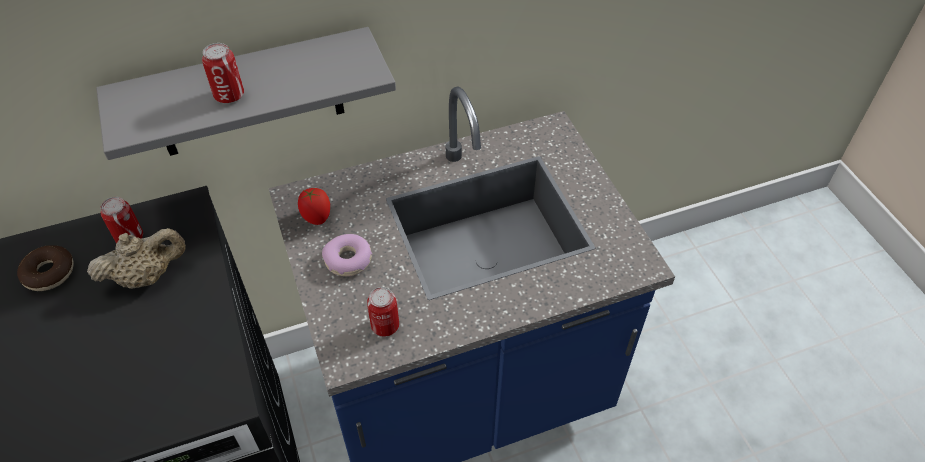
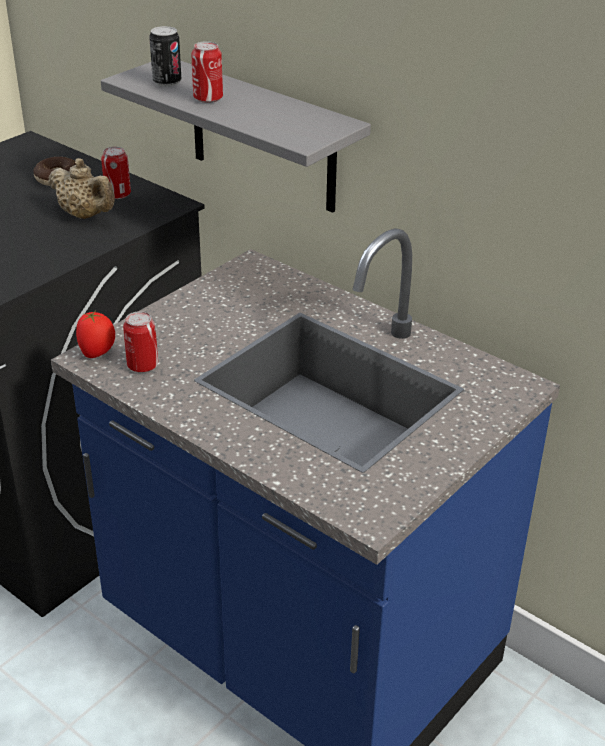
camera: 60 degrees right, 15 degrees down
tomato [298,188,330,225] -> tomato moved to [76,311,115,358]
donut [322,234,372,276] -> none
none -> can [149,26,182,87]

